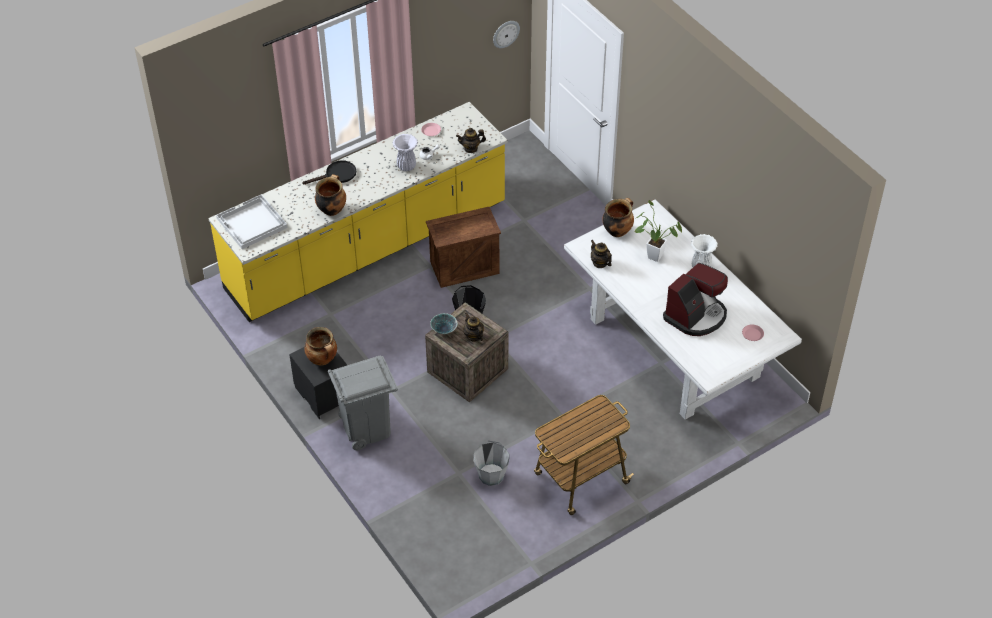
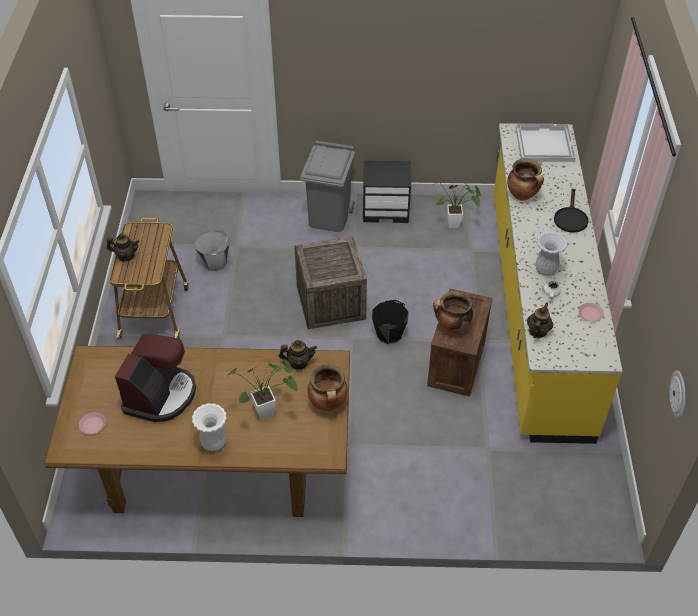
camera: 125 degrees right, 0 degrees up
cooking pot [304,327,337,366] -> cooking pot moved to [433,291,473,333]
bowl [430,313,458,334] -> none
teapot [464,313,484,342] -> teapot moved to [107,233,140,262]
white dining table [564,199,802,420] -> brown dining table [44,346,350,517]
coffee machine [663,263,728,336] -> coffee machine turned 150 degrees counterclockwise [115,334,196,422]
none -> potted plant [433,180,481,228]

